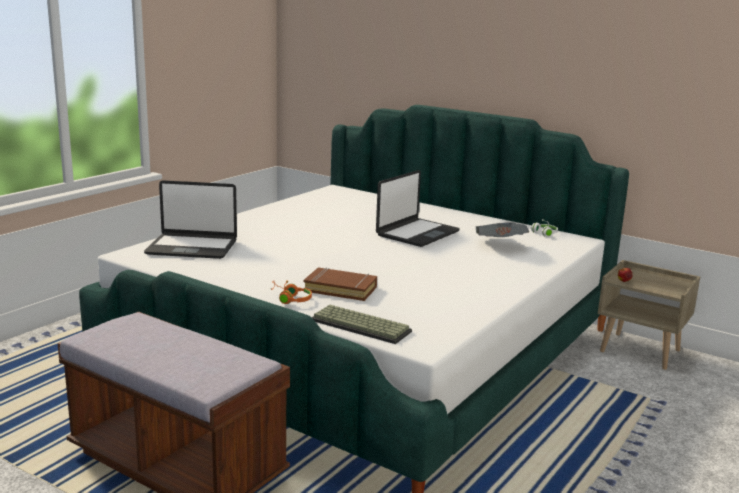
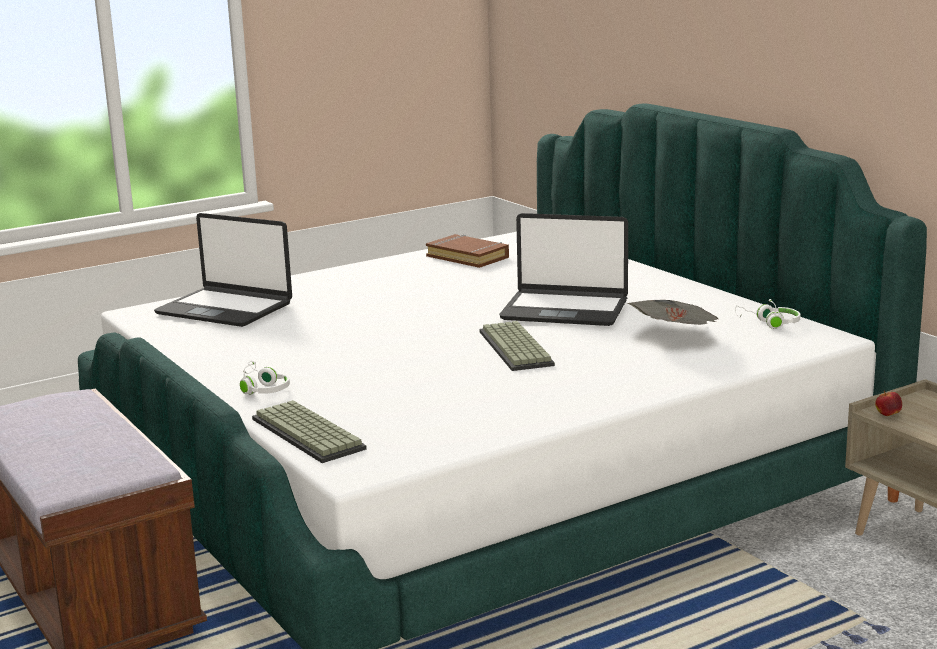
camera: 25 degrees right, 0 degrees up
orange headphones [271,280,312,304] -> white headphones [240,361,290,395]
brown book [303,267,377,301] -> brown book moved to [426,234,509,268]
laptop [376,170,460,247] -> laptop turned 45 degrees clockwise [499,213,628,326]
none -> keyboard [479,321,555,371]

